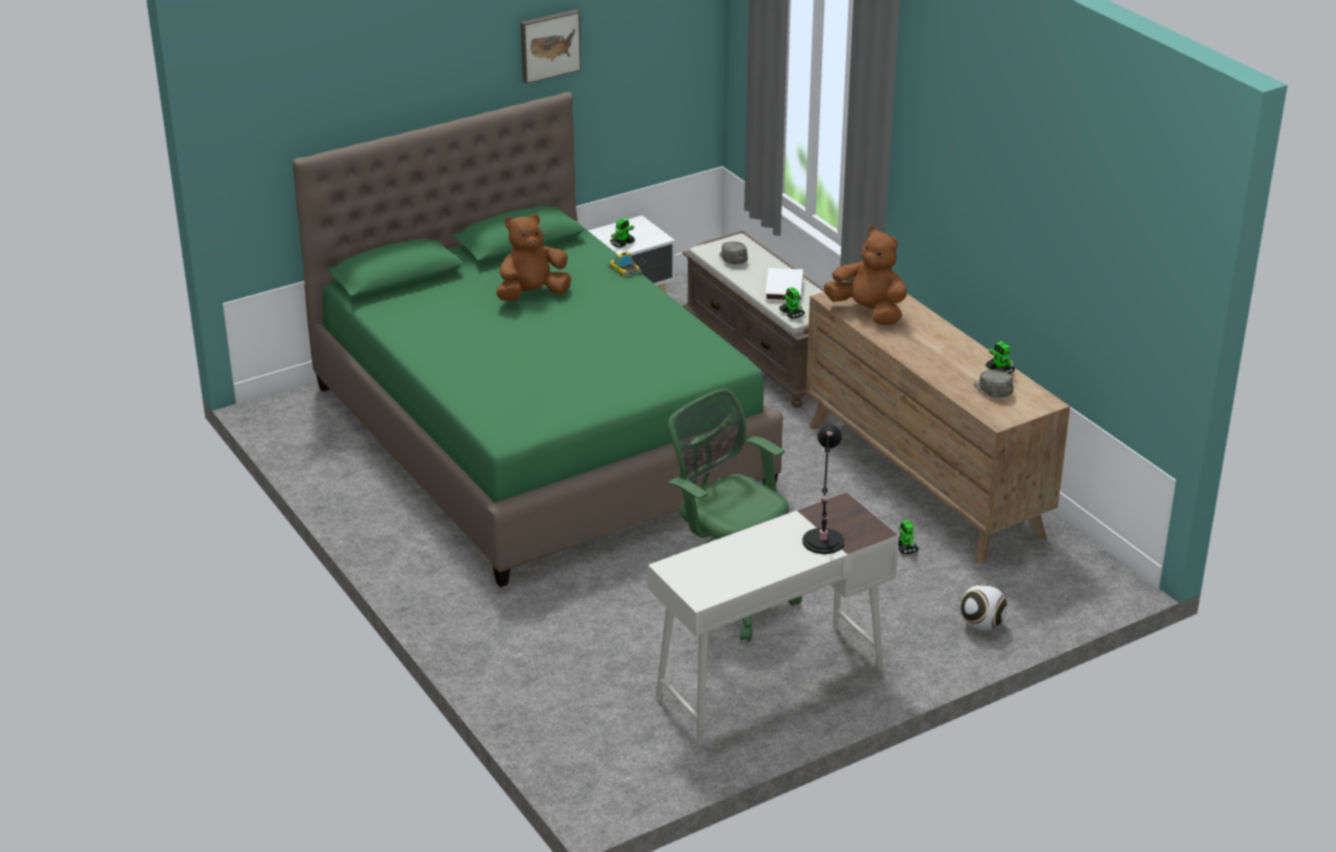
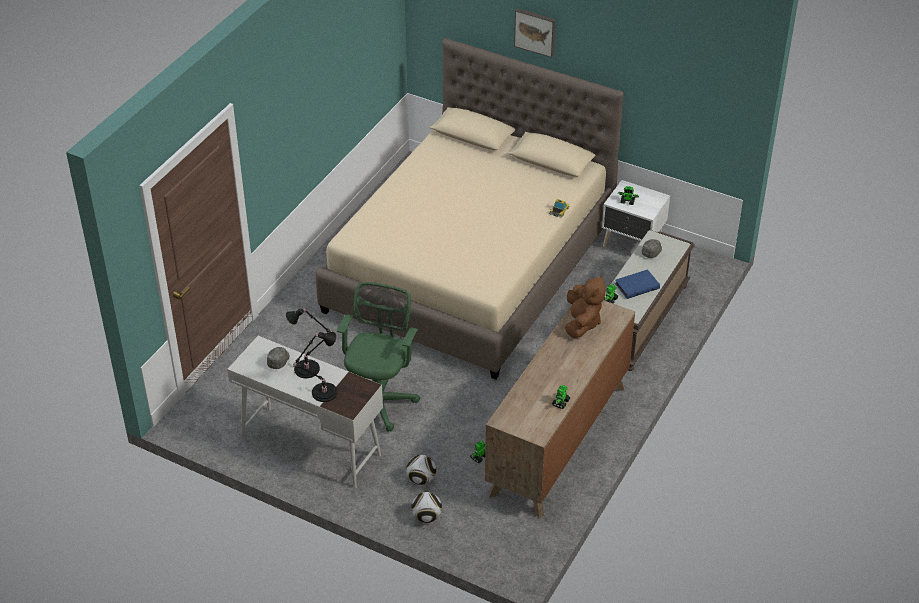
camera: 60 degrees right, 10 degrees up
green bed [292,92,783,587] -> beige bed [315,38,624,380]
brown plush toy [496,214,571,301] -> none
picture [520,9,581,84] -> picture moved to [514,8,556,58]
white book [765,268,804,302] -> blue book [615,269,660,299]
grey cap [974,370,1013,398] -> grey cap moved to [267,347,289,369]
none -> black table lamp [286,308,334,378]
none -> football [406,455,436,485]

